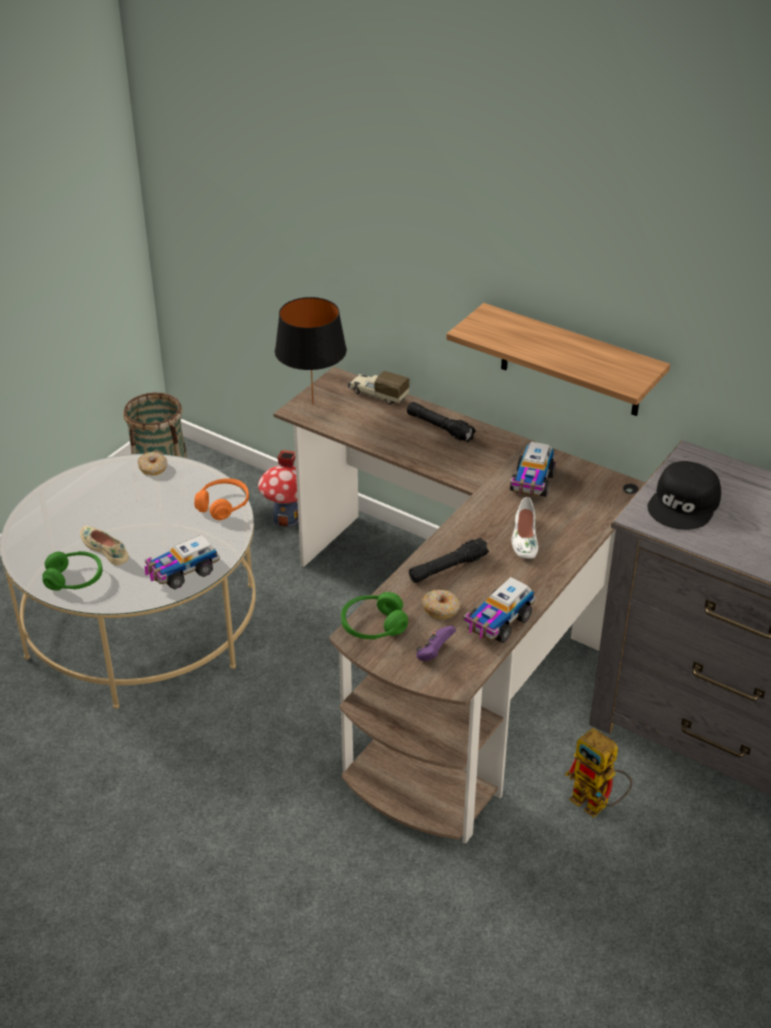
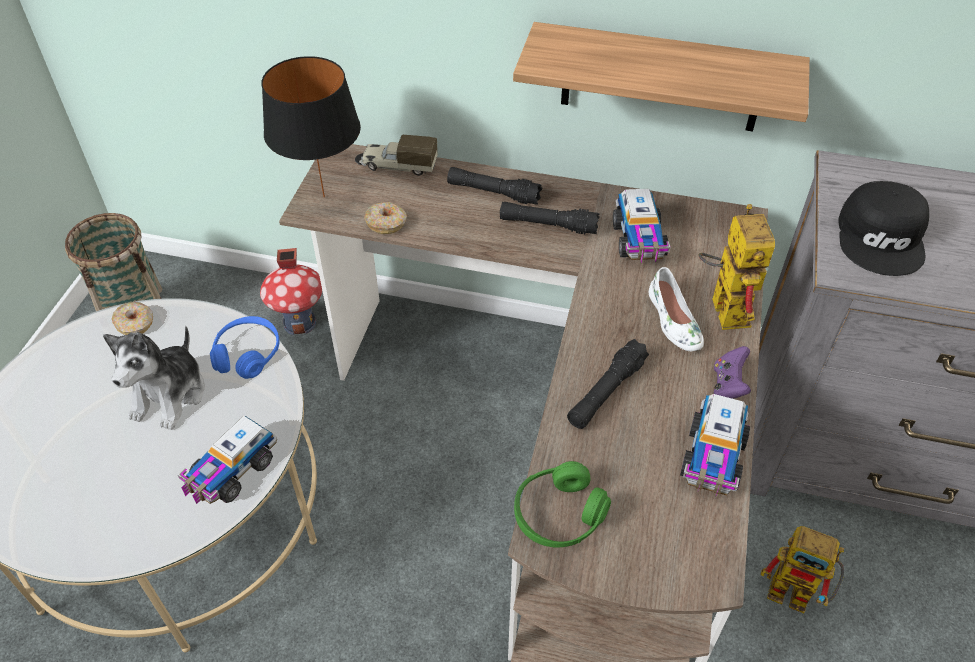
camera: 20 degrees left, 10 degrees up
green headphones [42,551,103,591] -> none
beige shoe [80,526,129,566] -> none
orange headphones [194,478,249,520] -> blue headphones [210,316,280,379]
purple game controller [416,625,456,661] -> purple game controller moved to [714,346,751,399]
donut [422,589,460,619] -> donut moved to [364,202,407,234]
none -> plush toy [103,326,205,430]
none -> black flashlight [500,202,600,234]
none -> toy robot [698,204,775,330]

